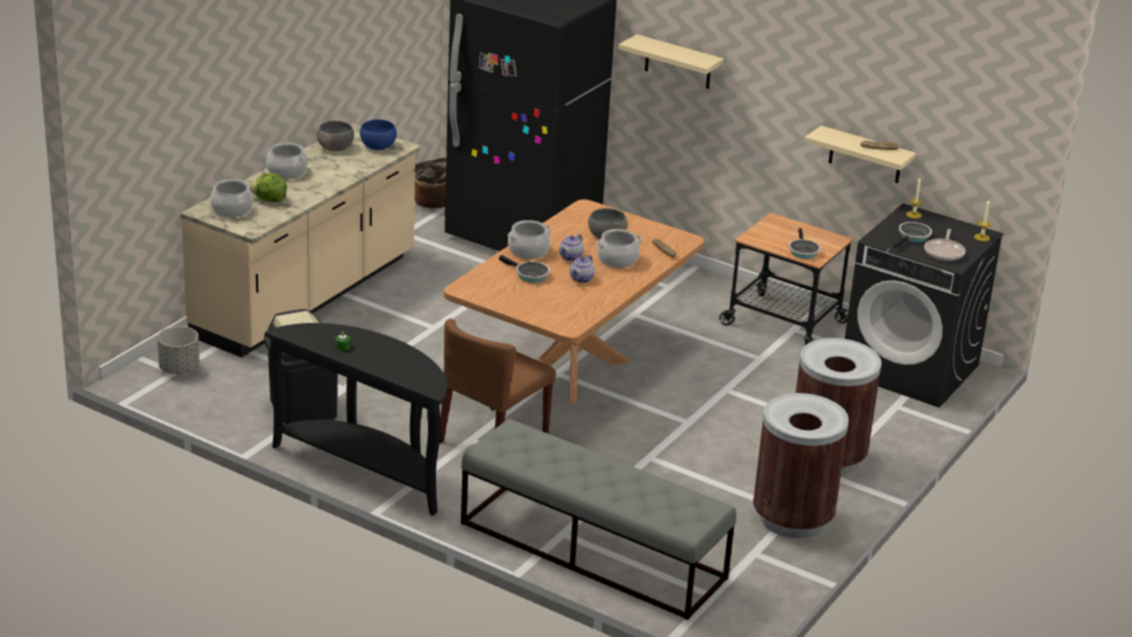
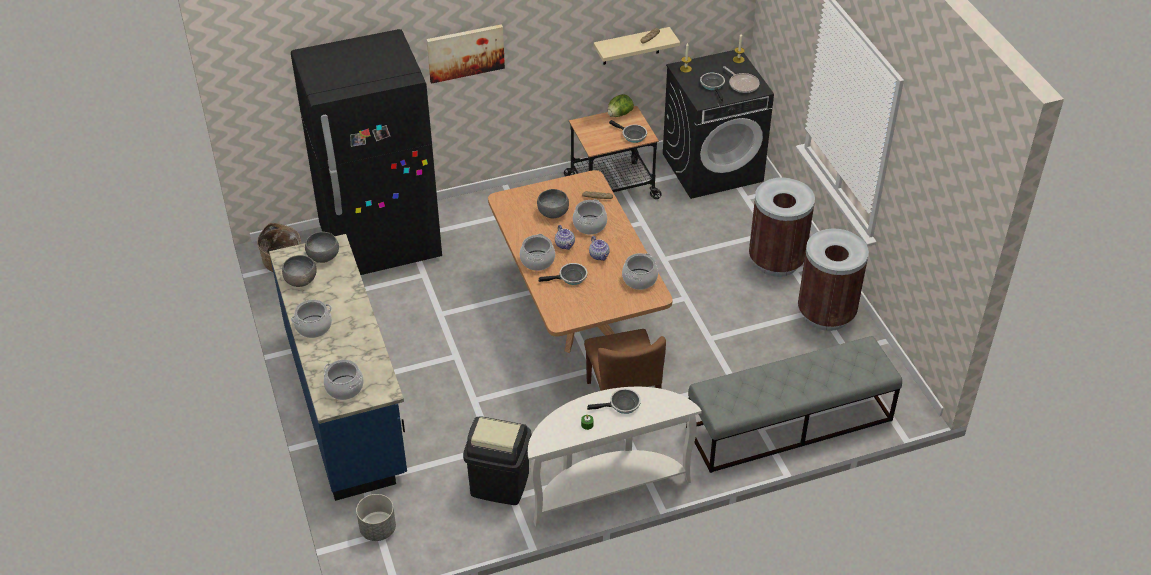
camera: 50 degrees left, 15 degrees up
beige counter [181,124,421,358] -> blue counter [269,234,407,501]
lettuce [250,173,287,202] -> lettuce moved to [607,94,634,117]
black console table [265,323,447,516] -> white console table [528,387,702,527]
blue bowl [360,120,397,150] -> grey bowl [305,232,339,263]
beige shelf [618,34,724,89] -> picture [426,24,505,84]
none -> frying pan [587,389,641,414]
none -> cooking pot [622,253,658,290]

